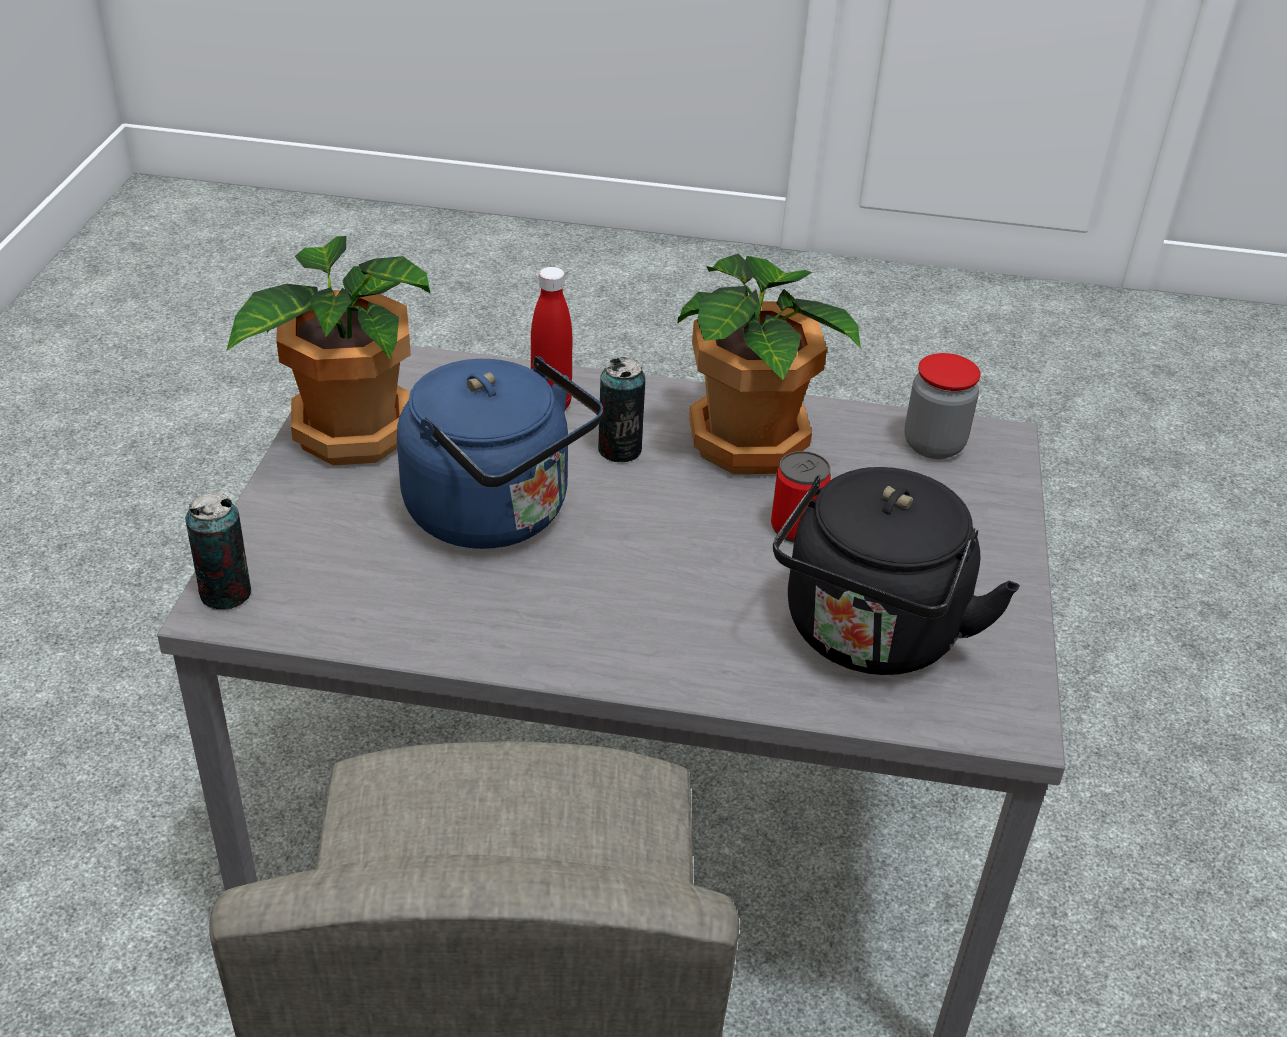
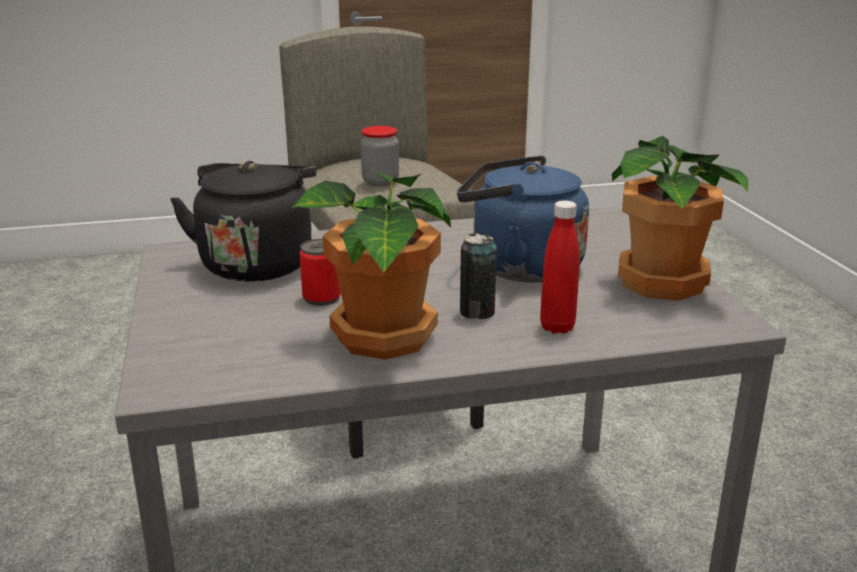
camera: 160 degrees right, 15 degrees down
can [185,493,251,610] -> none
jar [905,353,981,459] -> jar moved to [361,126,399,187]

